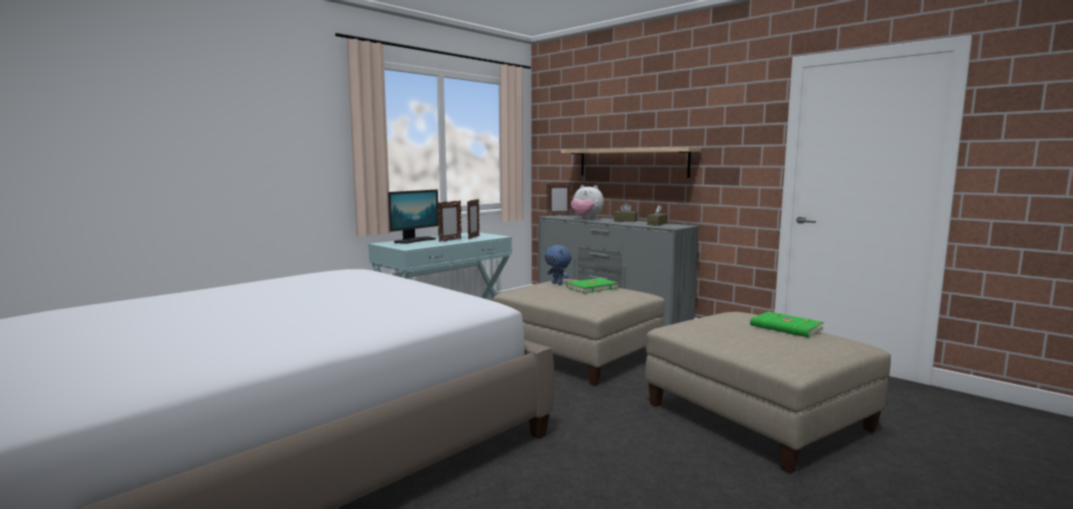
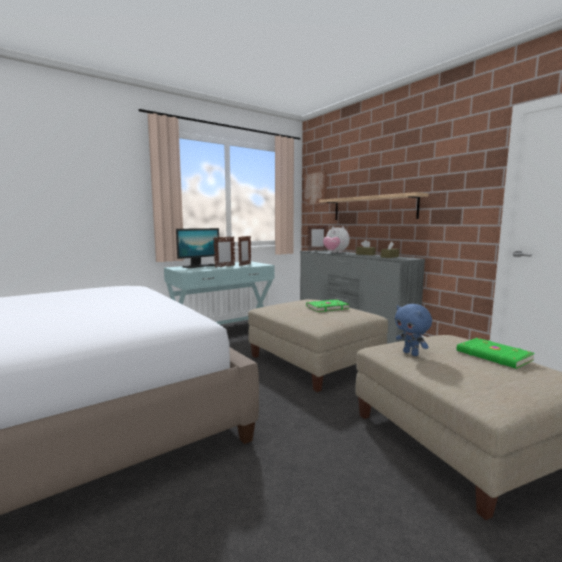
camera: 10 degrees right, 0 degrees up
blue plush toy [545,245,571,285] -> blue plush toy moved to [395,304,432,356]
none -> picture [304,171,327,205]

